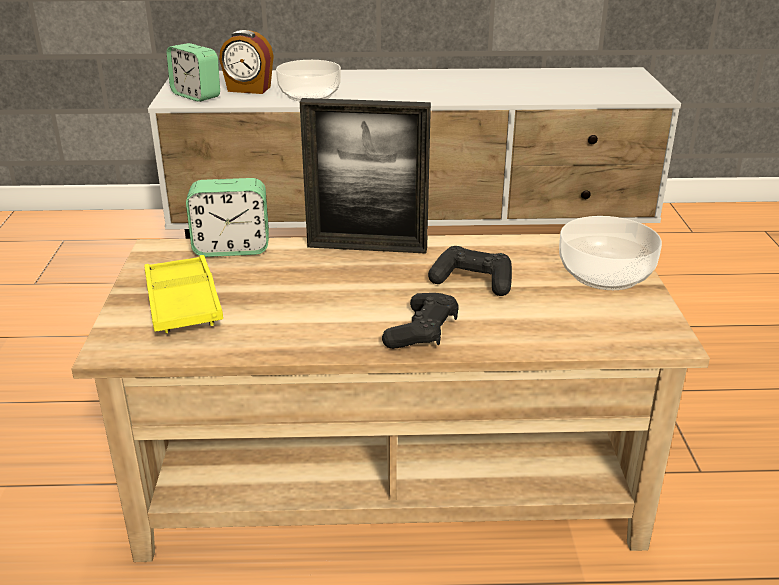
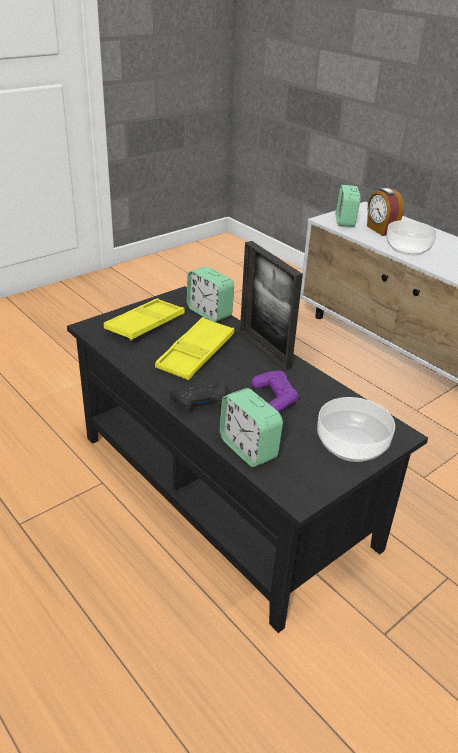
camera: 50 degrees right, 5 degrees up
beige coffee table [71,234,710,562] -> black coffee table [67,286,428,633]
black game controller [428,246,512,296] -> purple game controller [251,371,299,412]
none -> yellow tray [155,317,234,380]
none -> alarm clock [219,388,283,467]

